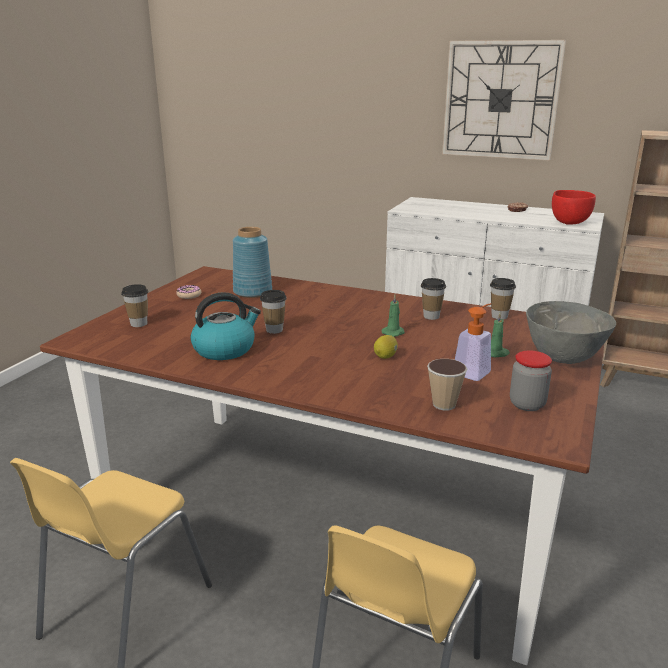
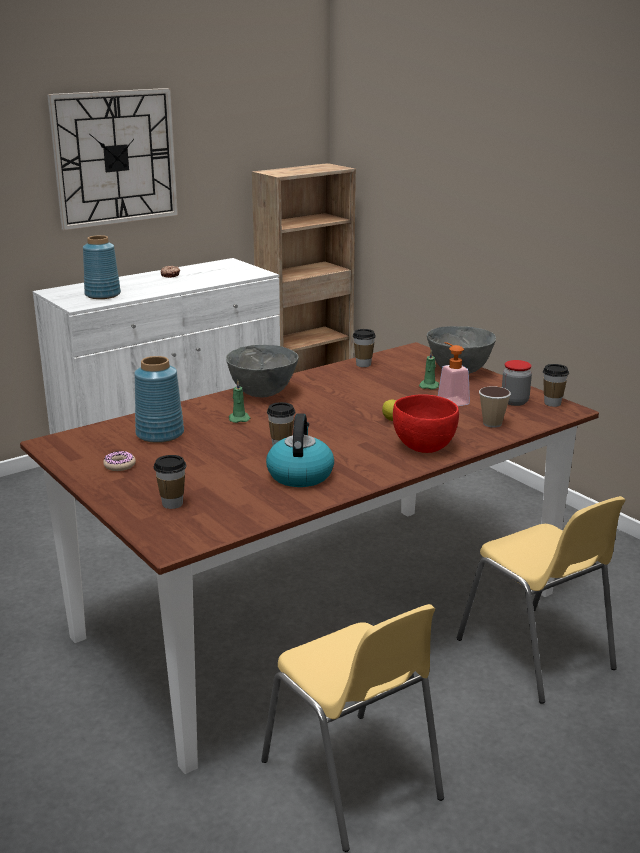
camera: 60 degrees left, 0 degrees up
green candle [382,295,405,337] -> green candle moved to [229,380,251,423]
cup [421,278,446,320] -> cup moved to [543,364,569,407]
red bowl [552,190,596,224] -> red bowl moved to [393,394,459,453]
none -> blue vase [83,235,121,299]
none -> grey bowl [226,345,299,398]

